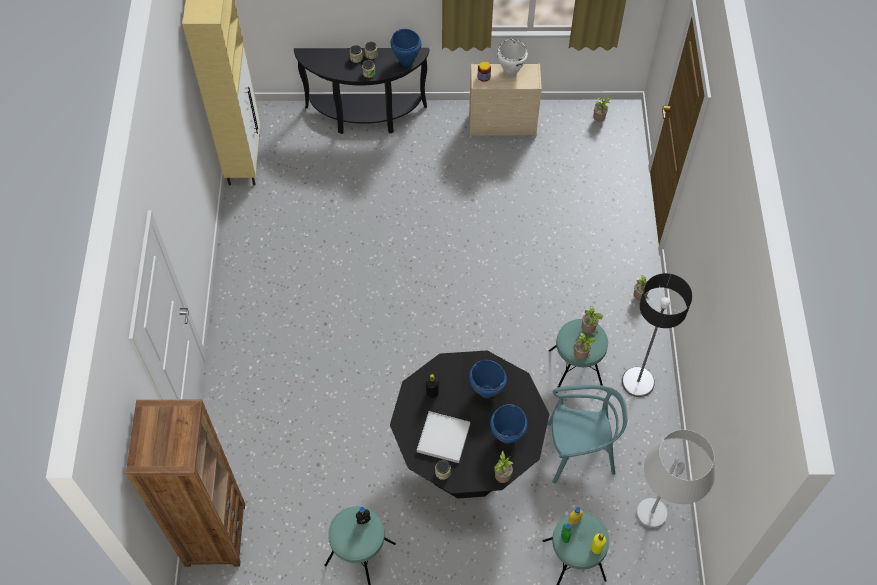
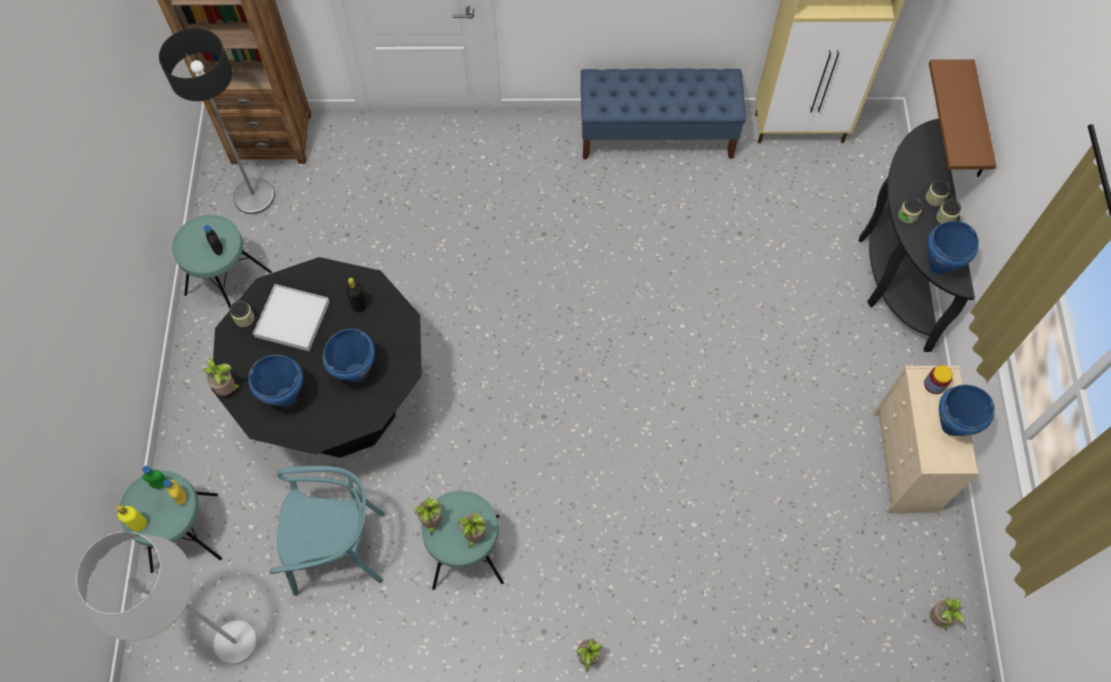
camera: 90 degrees right, 5 degrees up
white cooking pot [497,39,528,77] -> blue cooking pot [939,385,995,436]
turquoise chair [547,385,628,483] -> turquoise chair turned 90 degrees counterclockwise [270,466,385,596]
floor lamp [622,273,692,397] -> floor lamp moved to [159,28,275,214]
none -> blue bench [581,68,746,159]
none -> brown shelf [929,59,996,177]

